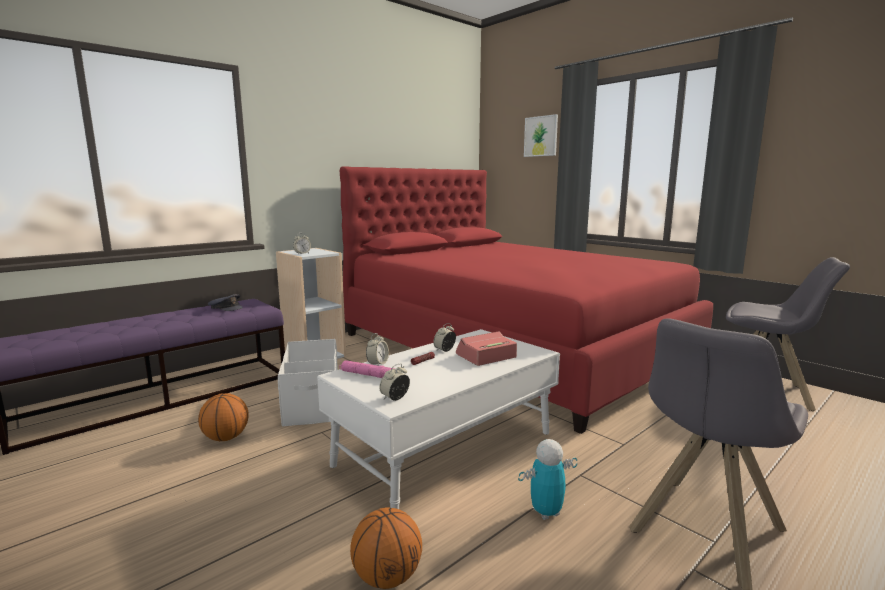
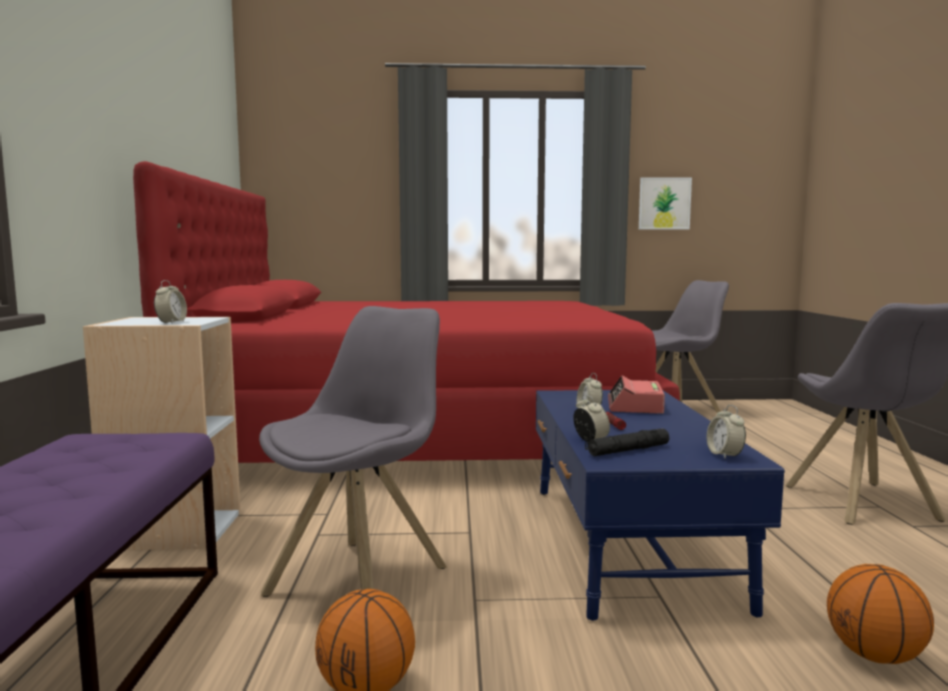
camera: 50 degrees left, 5 degrees down
grey cap [208,294,243,311] -> none
white storage box [278,339,338,426] -> grey chair [259,306,447,597]
white coffee table [317,329,560,509] -> blue coffee table [536,390,785,621]
pink flashlight [339,360,396,378] -> black flashlight [585,428,670,457]
toy robot [518,439,577,520] -> none
picture [524,114,558,157] -> picture moved to [639,177,692,230]

